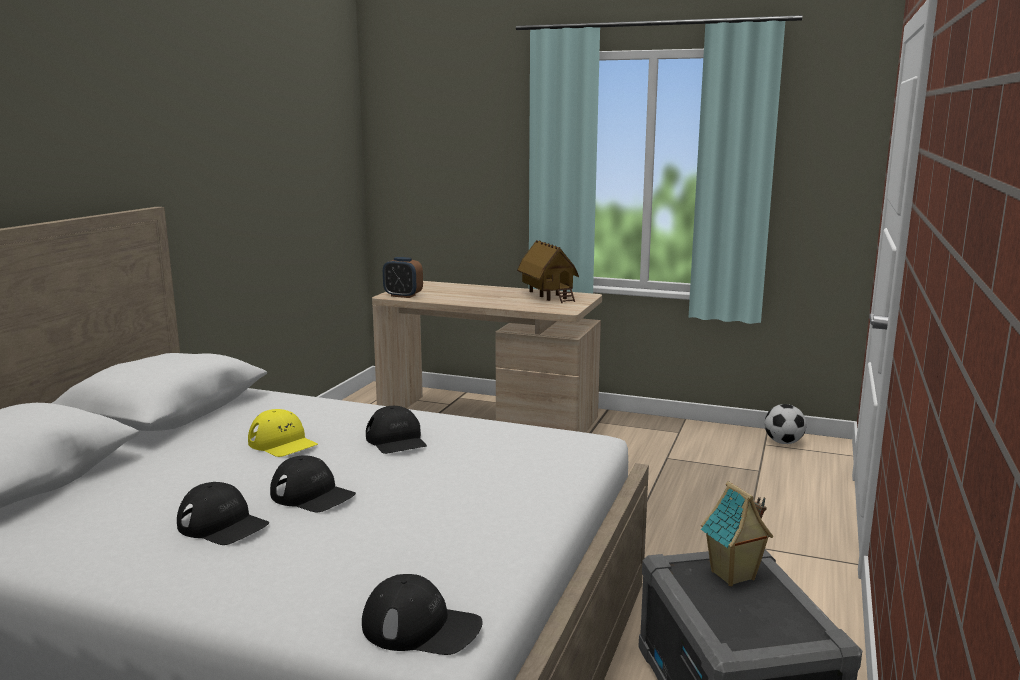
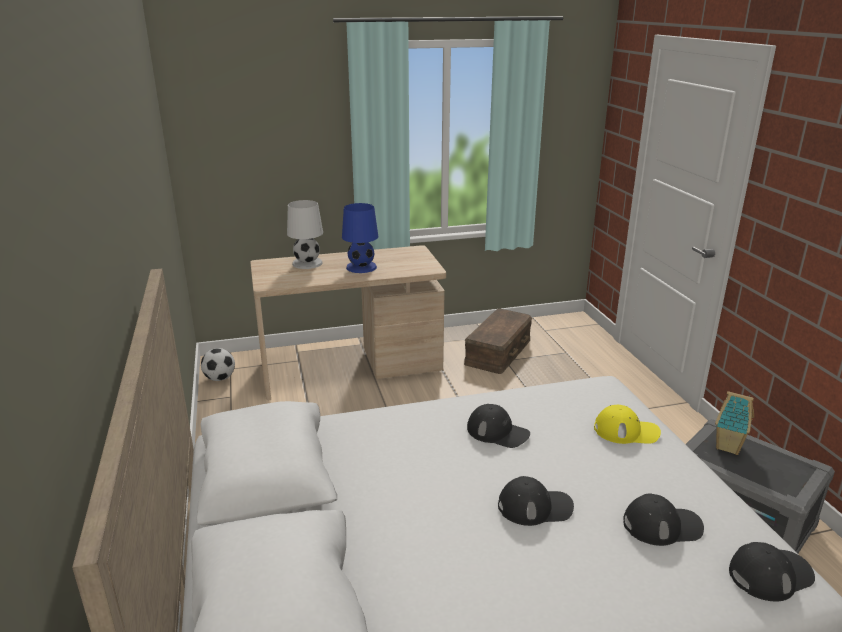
camera: 35 degrees left, 10 degrees up
black cap [177,482,269,545] -> black cap moved to [623,493,704,546]
yellow cap [248,409,318,457] -> yellow cap moved to [594,405,661,444]
alarm clock [383,257,423,298] -> none
toy house [517,240,579,303] -> none
football [764,404,807,444] -> football moved to [201,348,235,381]
none -> white table lamp [287,200,323,269]
none -> blue table lamp [342,203,379,273]
none -> brown storage box [464,309,532,374]

